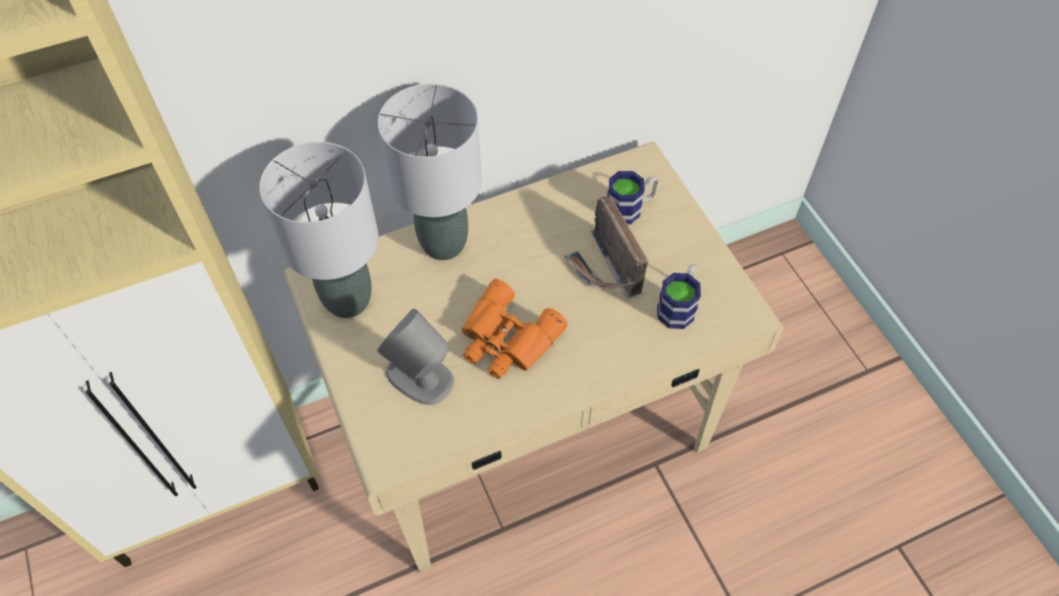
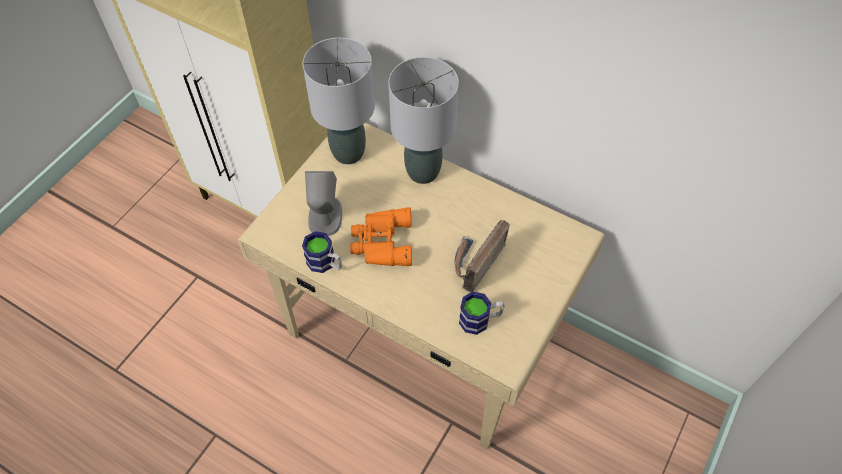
camera: 55 degrees right, 0 degrees up
mug [607,171,659,224] -> mug moved to [302,231,342,273]

